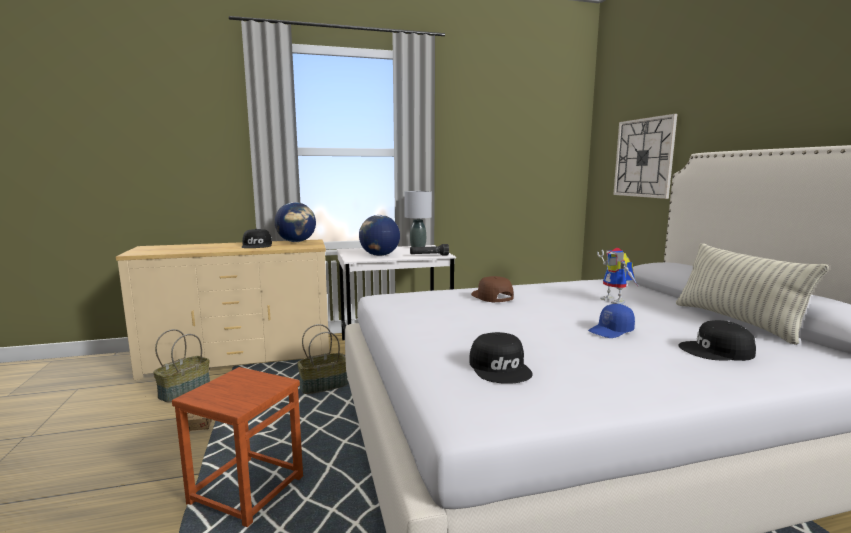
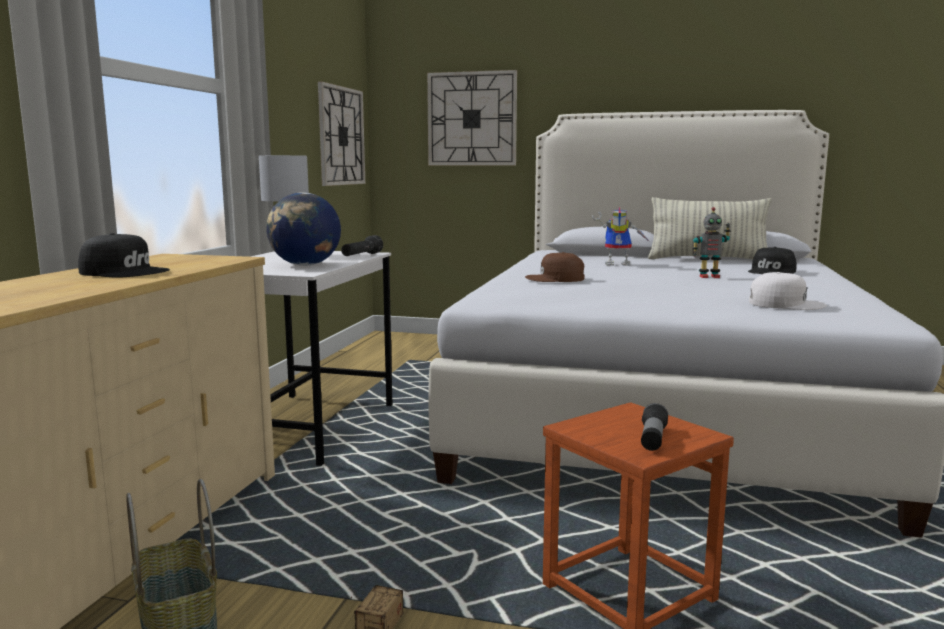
camera: 60 degrees left, 0 degrees up
globe [275,202,316,242] -> none
basket [297,324,348,394] -> none
black cap [469,332,533,384] -> white cap [749,272,827,310]
blue cap [588,304,635,338] -> toy robot [693,207,731,278]
none -> wall clock [318,81,365,186]
none -> flashlight [641,403,668,451]

